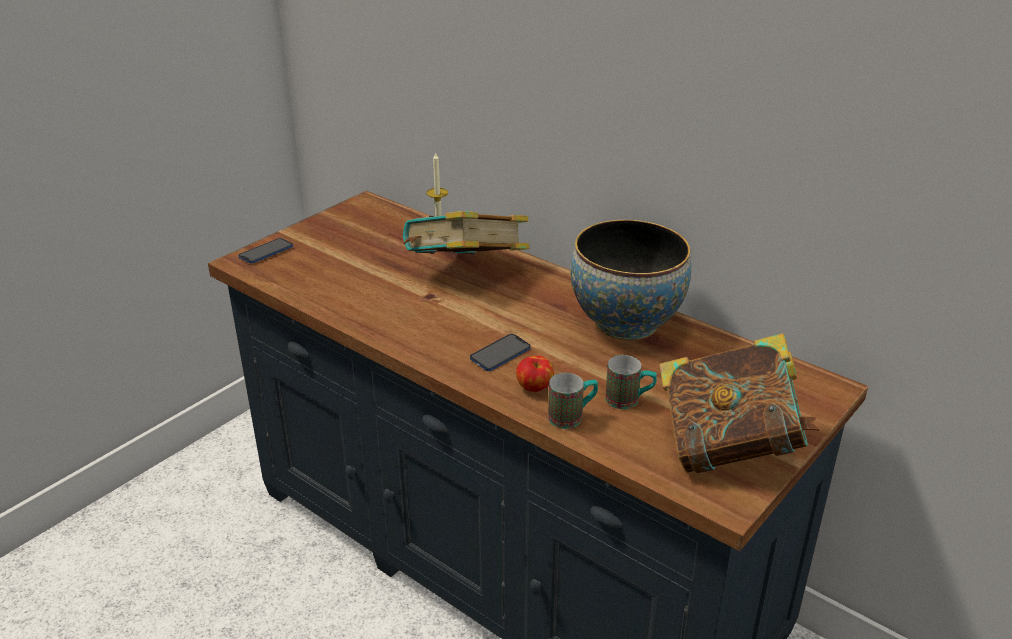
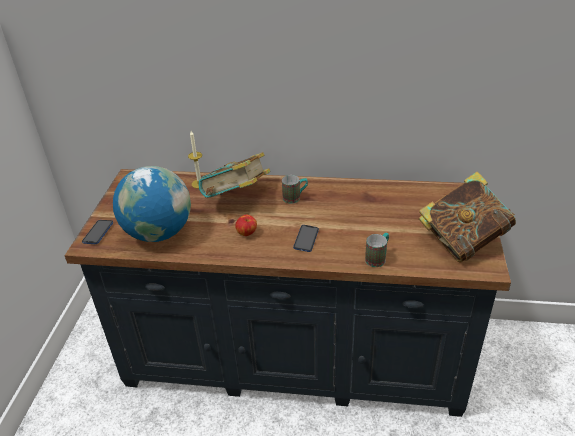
camera: 30 degrees left, 5 degrees up
apple [516,356,554,392] -> apple moved to [235,215,257,236]
bowl [570,220,691,340] -> none
mug [605,355,657,409] -> mug moved to [282,175,308,204]
none -> globe [113,166,191,242]

